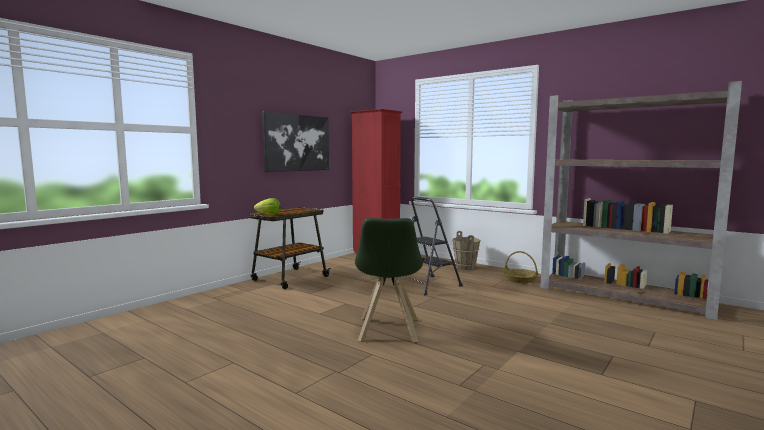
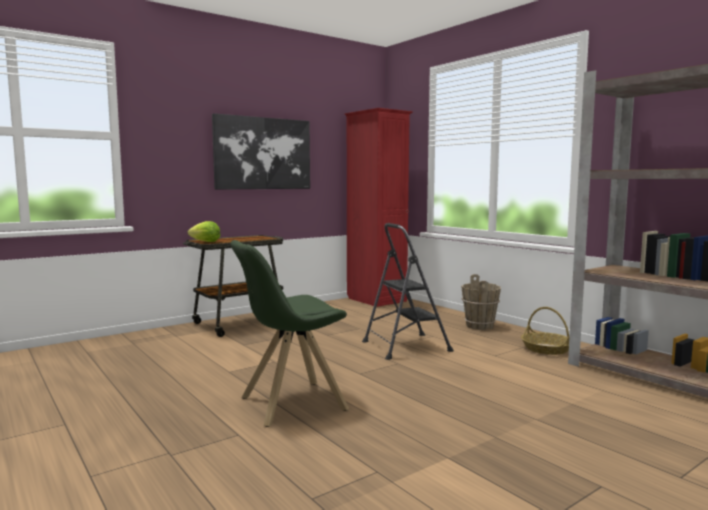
camera: 15 degrees right, 0 degrees up
green chair [355,218,423,343] -> green chair turned 45 degrees clockwise [230,240,349,427]

